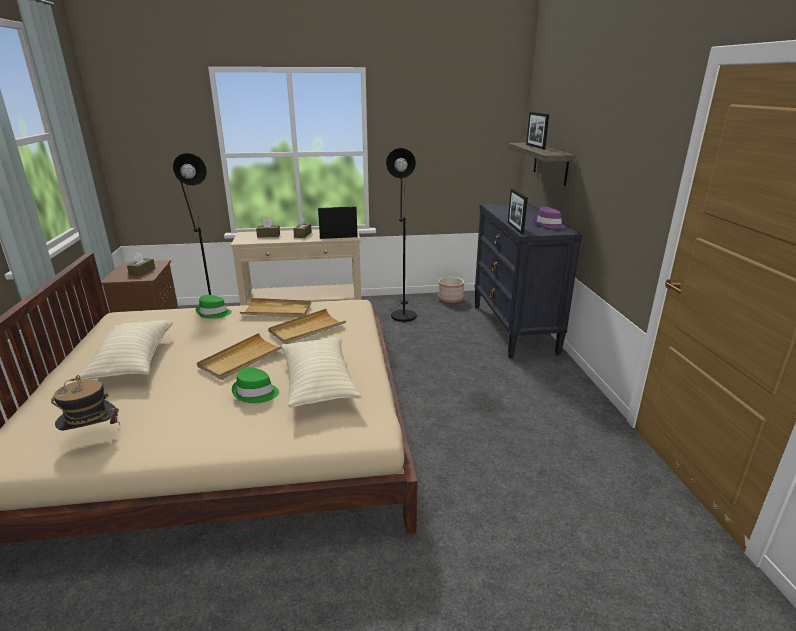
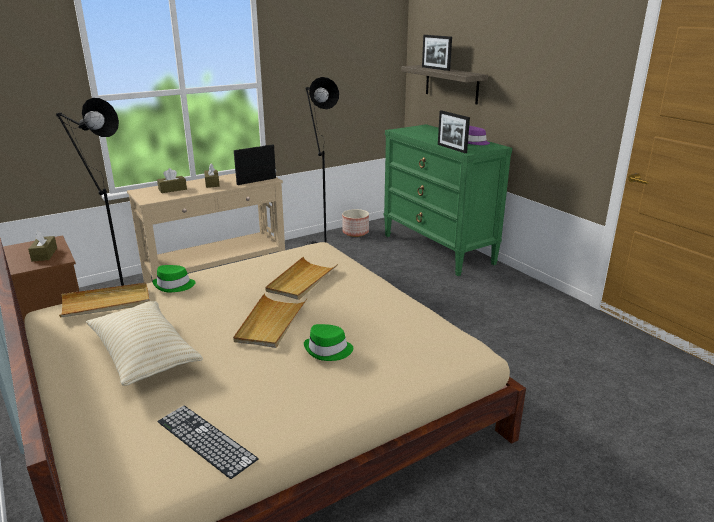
camera: 25 degrees left, 0 degrees up
hat [51,375,120,431] -> keyboard [157,406,259,479]
beige tray [240,298,311,318] -> beige tray moved to [59,283,150,318]
beige pillow [281,337,361,407] -> none
black dresser [474,203,582,358] -> green dresser [383,124,512,276]

